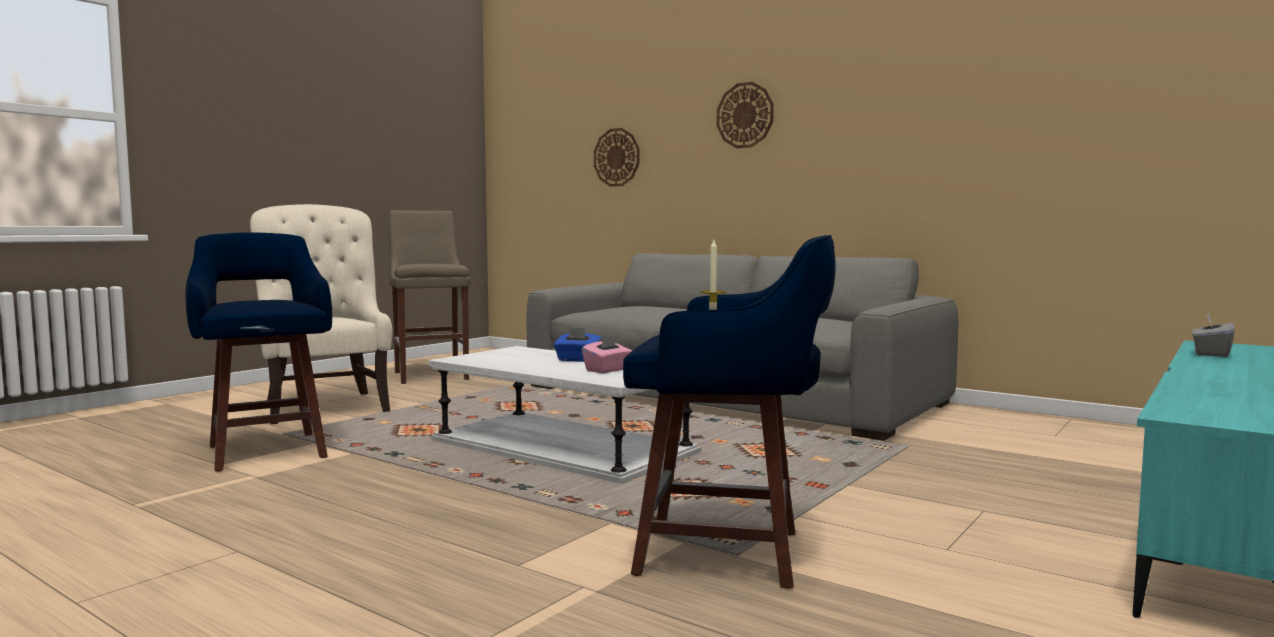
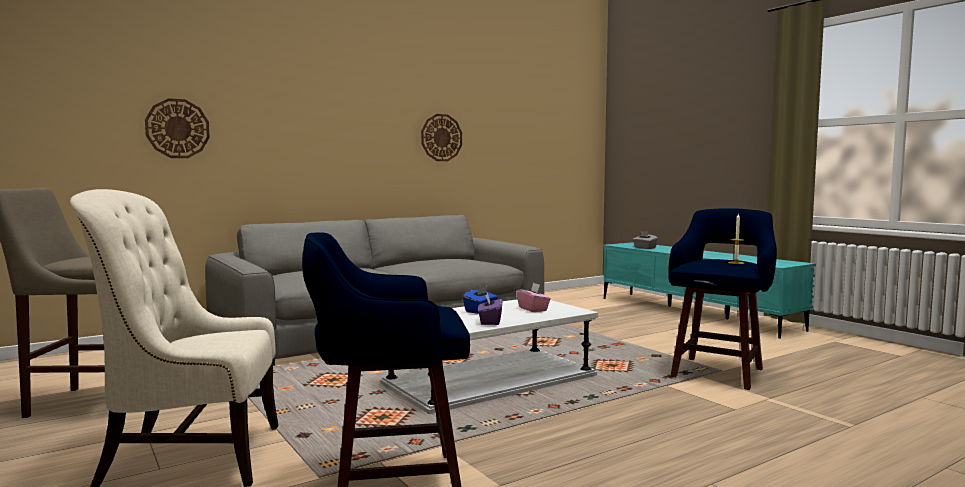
camera: 70 degrees left, 0 degrees up
wall clock [717,82,774,148] -> wall clock moved to [421,114,462,161]
none -> purple tissue box [478,292,502,325]

